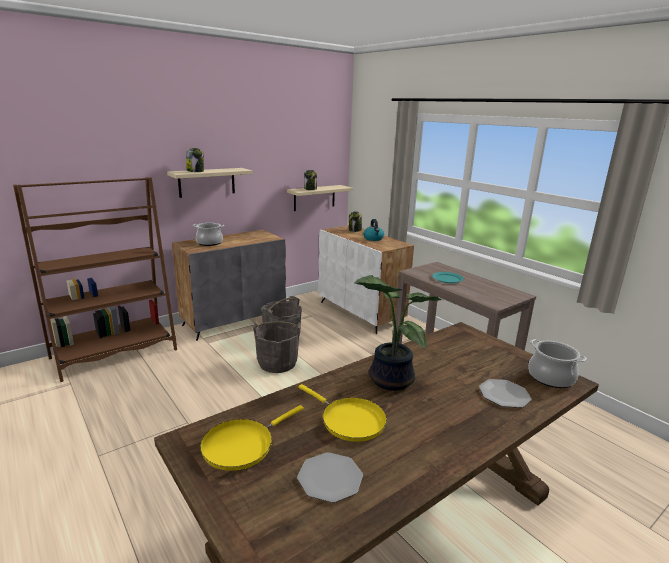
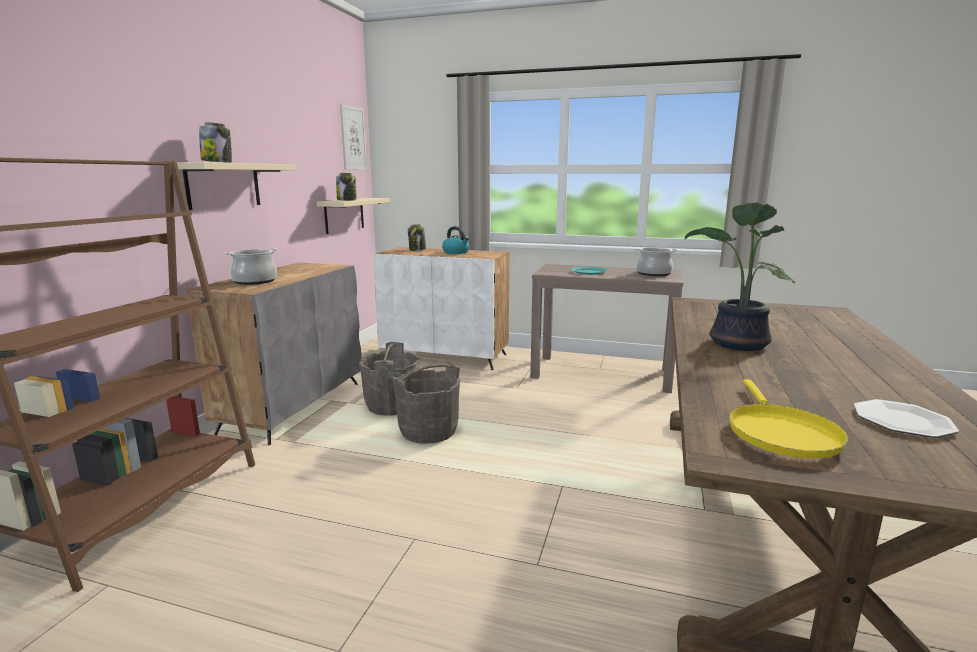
camera: 35 degrees left, 5 degrees down
yellow frying pan [298,384,387,441] -> none
plate [479,379,532,408] -> none
cooking pot [528,339,587,388] -> cooking pot moved to [635,248,677,276]
none -> picture [340,104,367,170]

